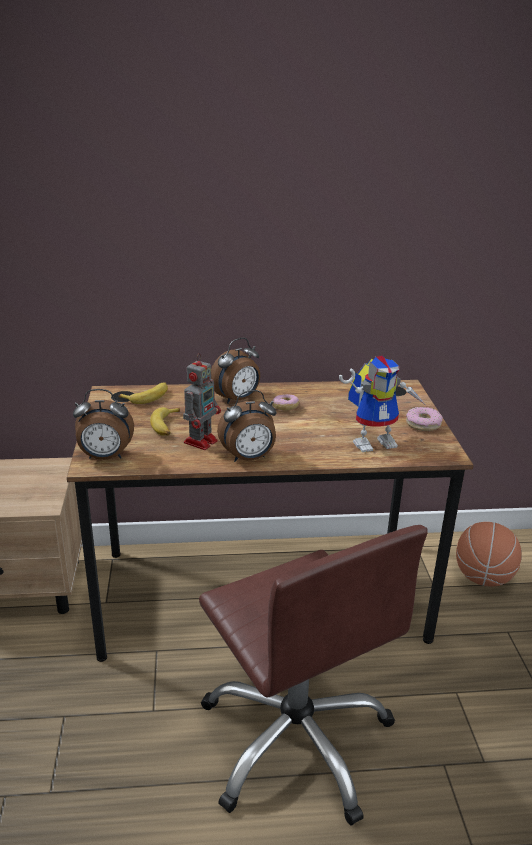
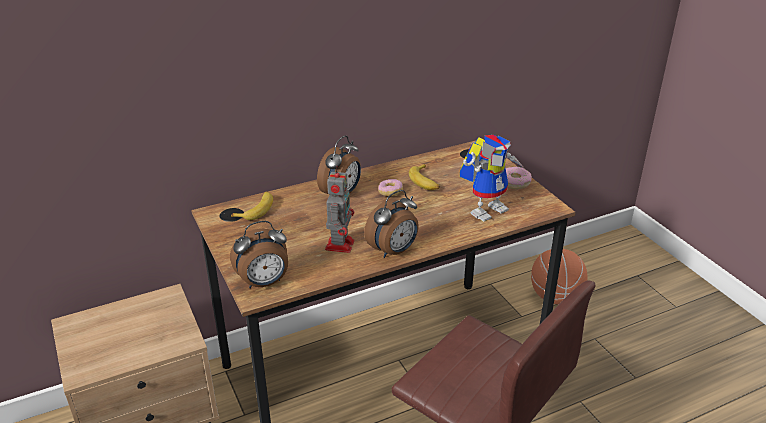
camera: 20 degrees left, 5 degrees up
banana [150,407,180,436] -> banana moved to [409,164,440,190]

